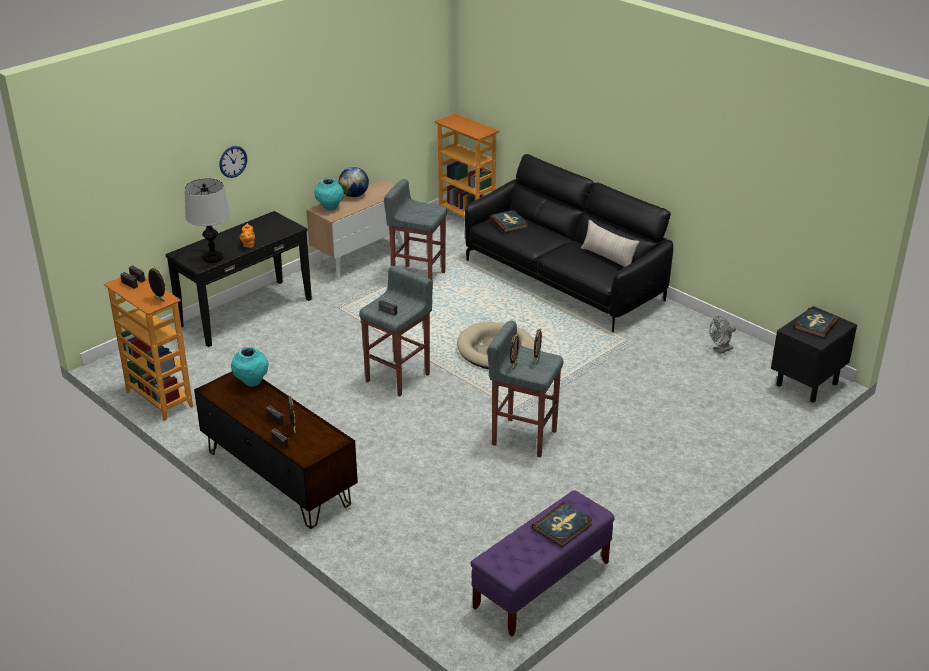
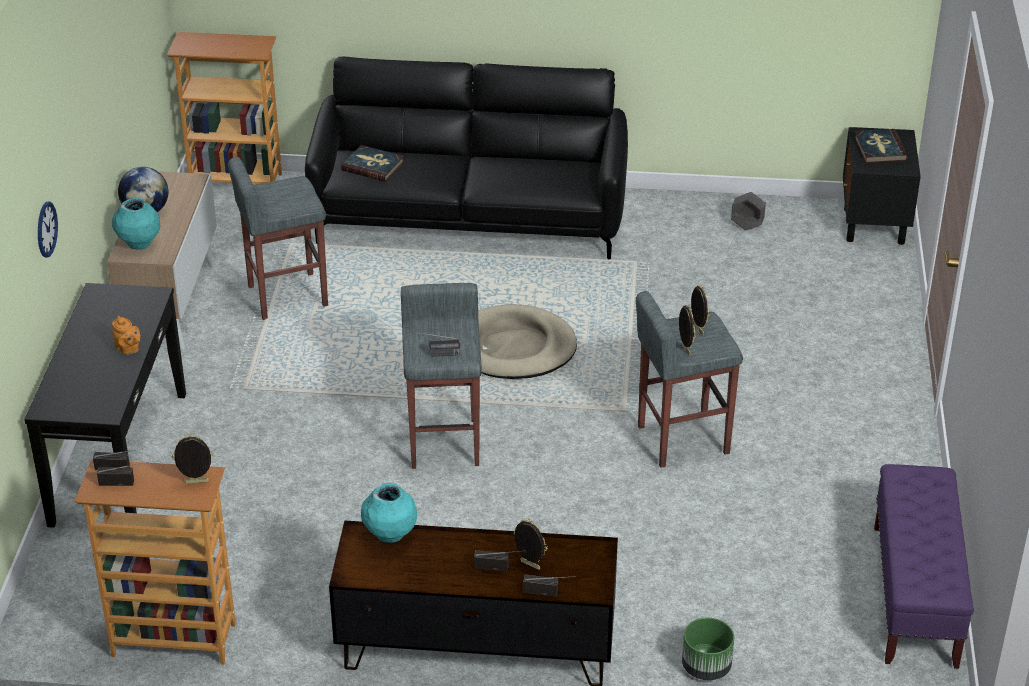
camera: 40 degrees left, 5 degrees up
table lamp [185,178,230,263] -> none
book [532,502,593,547] -> none
beige pillow [581,220,639,267] -> none
grey fan [710,316,736,354] -> grey planter [731,192,766,231]
none -> green planter [682,618,734,680]

